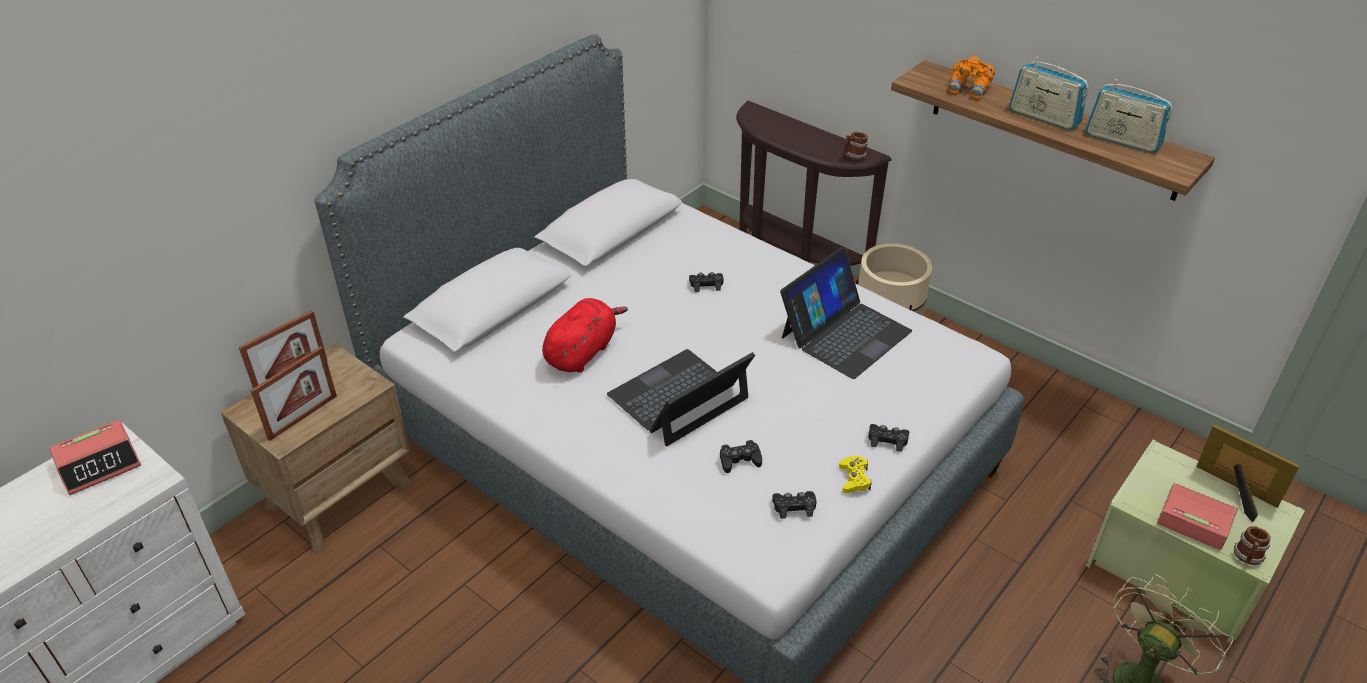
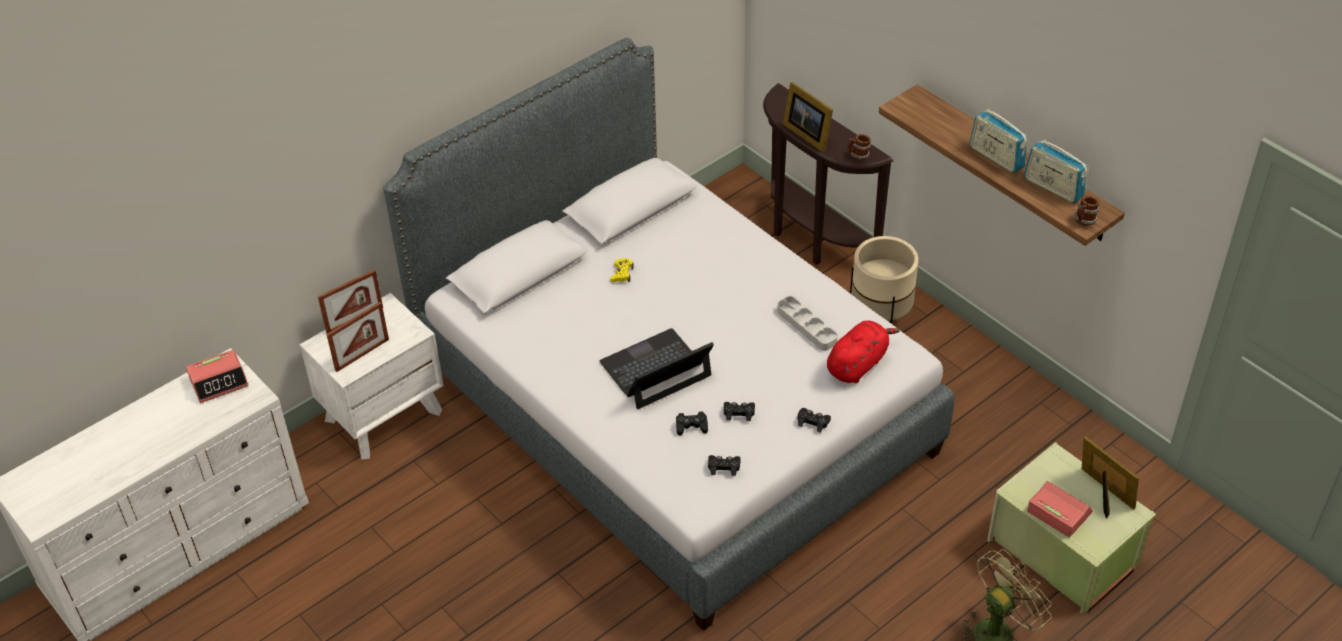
camera: 10 degrees right, 5 degrees up
brown nightstand [221,343,410,551] -> white nightstand [300,293,444,460]
red plush toy [542,298,628,373] -> red plush toy moved to [827,320,900,383]
black game controller [689,272,723,292] -> black game controller moved to [724,402,755,421]
laptop [780,247,912,379] -> grey tray [777,296,838,351]
yellow game controller [839,456,872,493] -> yellow game controller moved to [610,258,633,282]
orange binoculars [948,56,995,99] -> none
mug [1234,526,1271,565] -> mug moved to [1074,196,1099,226]
none -> picture frame [783,82,833,152]

